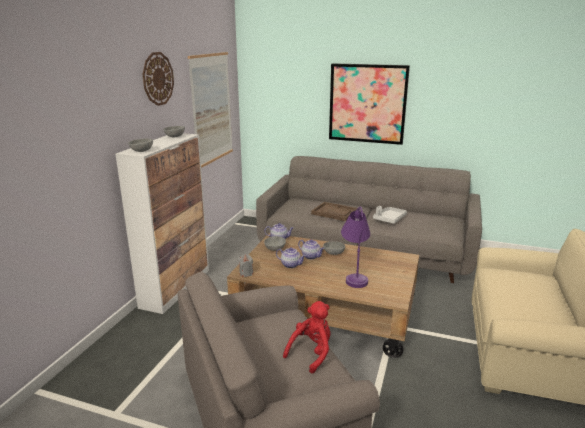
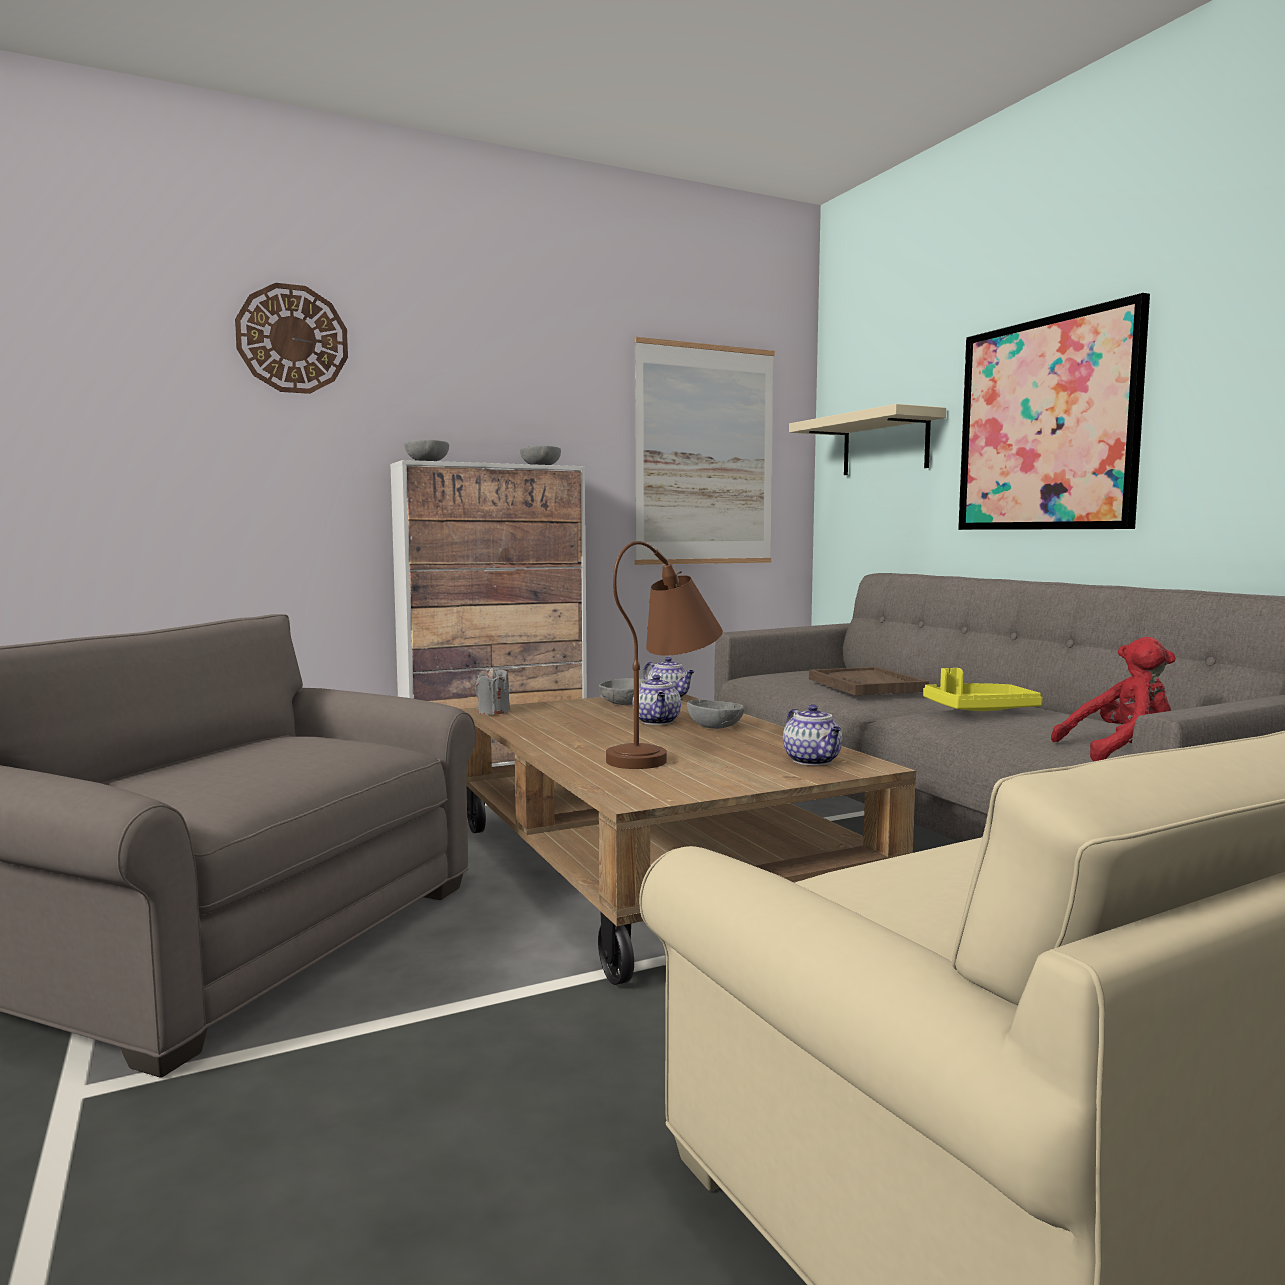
camera: 45 degrees right, 15 degrees down
wall clock [143,52,174,106] -> wall clock moved to [235,283,348,394]
teapot [276,248,306,268] -> teapot moved to [783,704,842,765]
red plush toy [283,301,330,373] -> red plush toy moved to [1051,637,1176,761]
purple table lamp [341,206,370,288] -> brown table lamp [606,541,723,769]
grey tray [373,206,407,224] -> yellow tray [923,668,1043,711]
none -> beige shelf [789,404,946,475]

